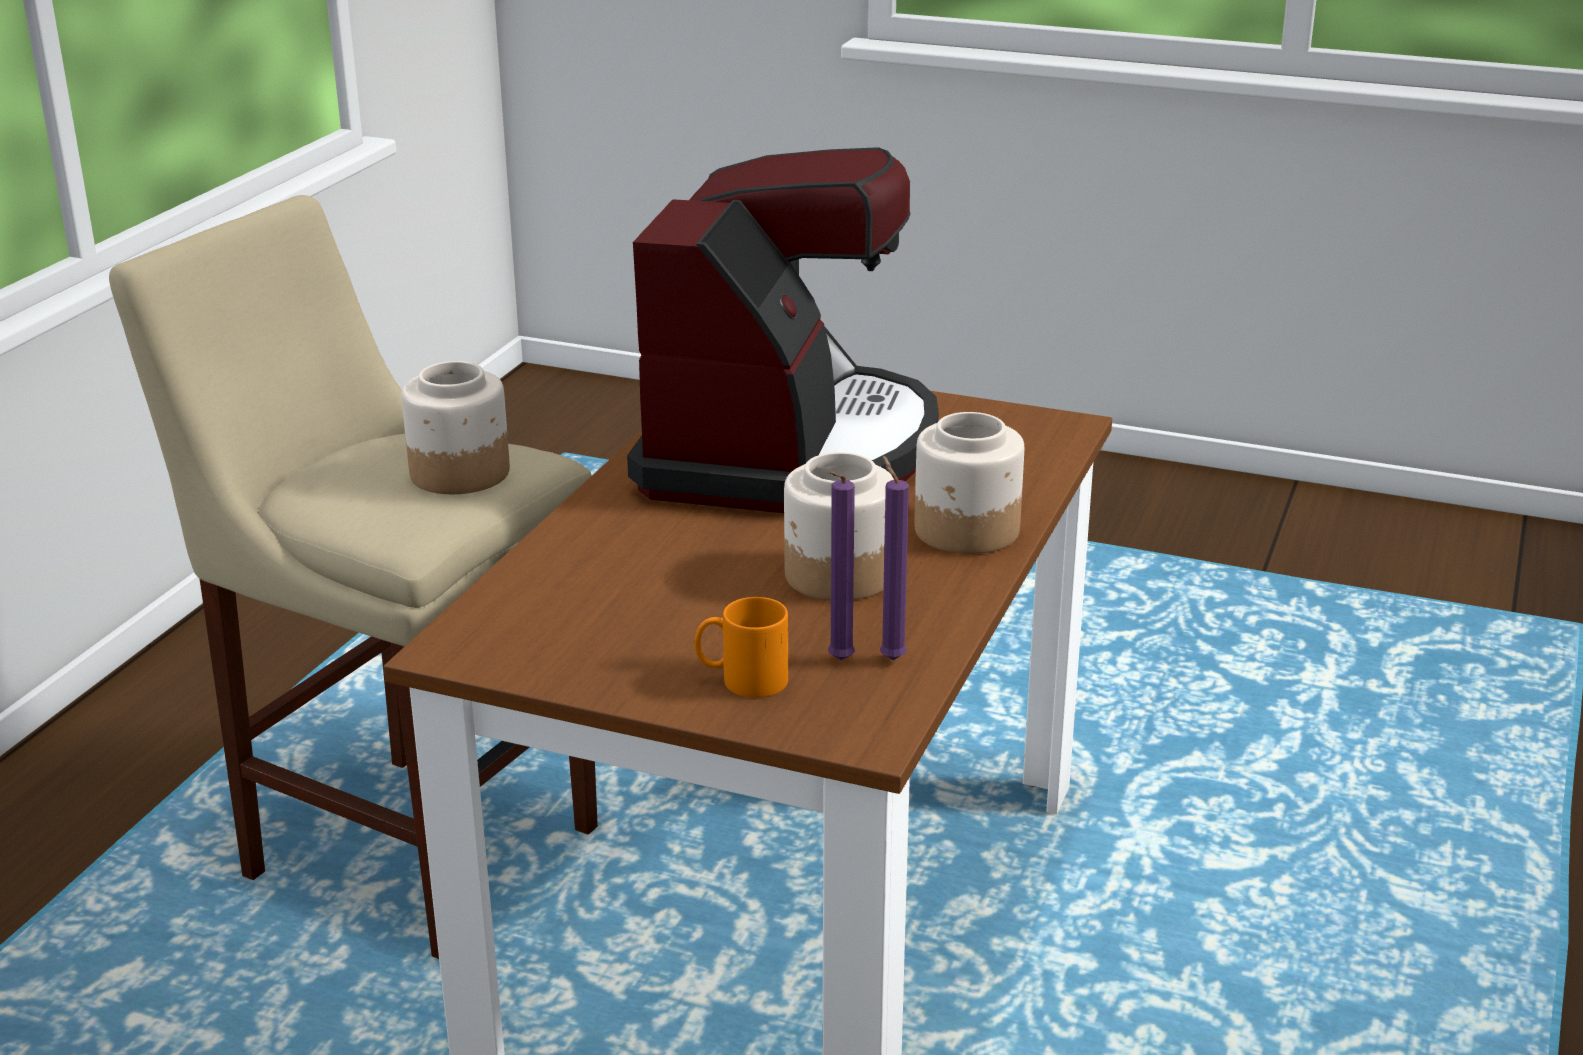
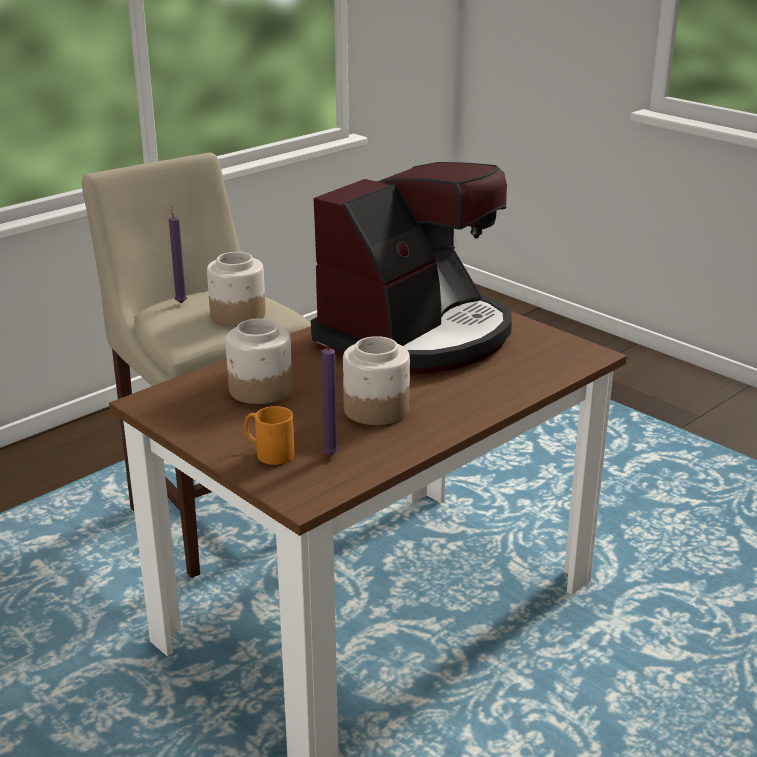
camera: 25 degrees right, 0 degrees up
purple candle [880,455,909,660] -> purple candle moved to [169,206,187,303]
jar [914,412,1024,554] -> jar moved to [225,319,292,404]

